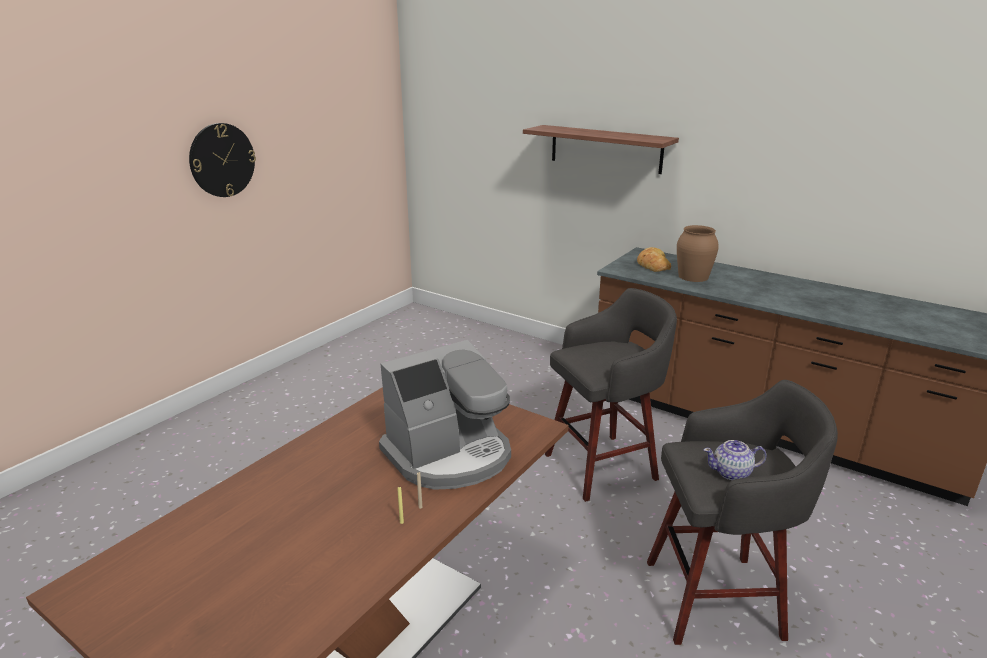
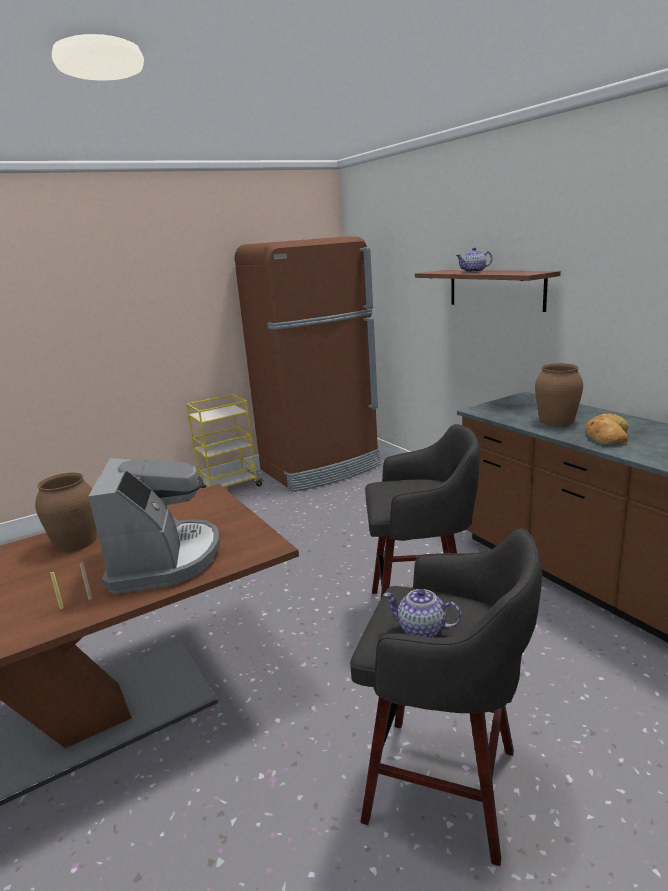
camera: 25 degrees right, 5 degrees down
wall clock [189,123,256,197] -> none
coffee machine [379,340,511,490] -> coffee machine turned 90 degrees counterclockwise [88,458,220,594]
bread [637,247,671,272] -> bread moved to [585,414,628,444]
none -> brown vase [35,472,97,552]
none -> yellow cart [187,394,264,488]
none -> brown fridge [235,236,380,492]
none -> teapot [456,248,493,273]

